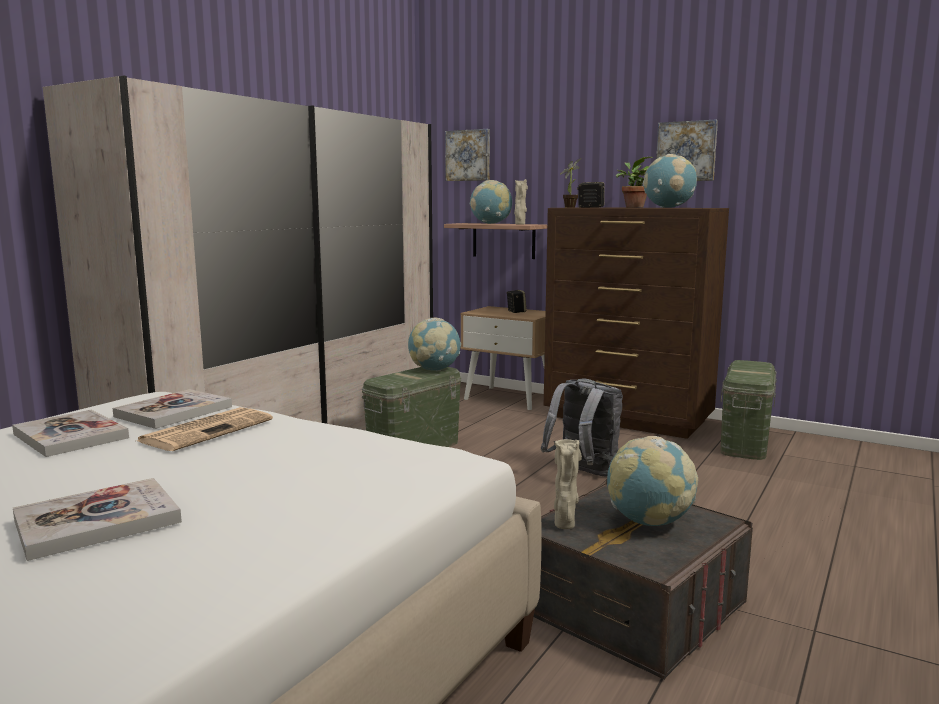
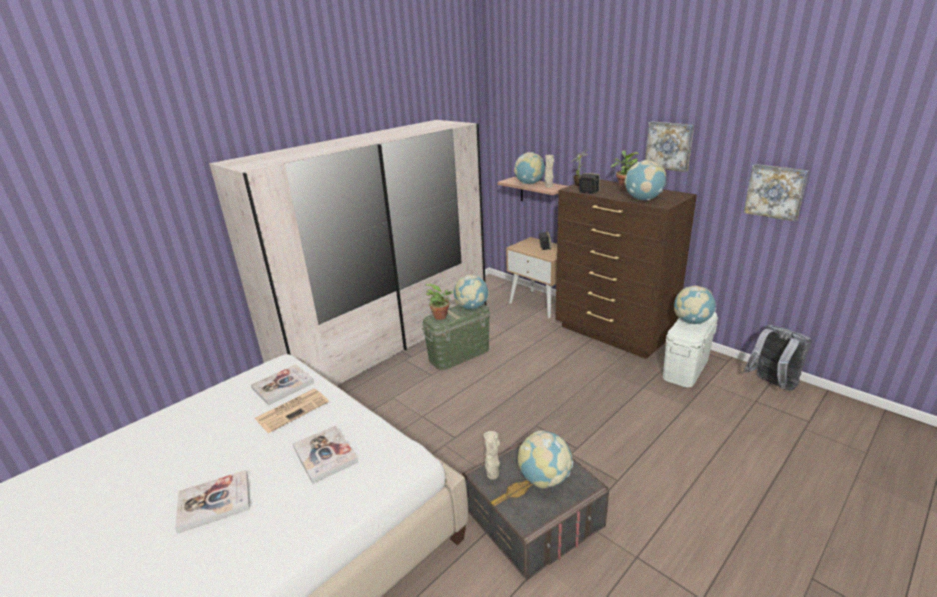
camera: 15 degrees right, 15 degrees up
book [12,410,129,457] -> book moved to [293,425,358,484]
picture [445,129,490,181] -> picture moved to [743,164,809,222]
grey backpack [541,378,623,476] -> grey backpack moved to [744,325,812,390]
green storage box [721,360,777,460] -> white storage box [663,312,718,387]
none -> potted plant [426,284,454,320]
none -> globe [674,286,716,324]

